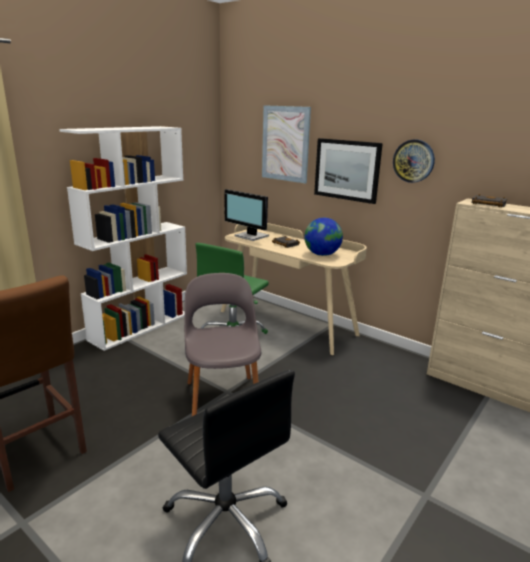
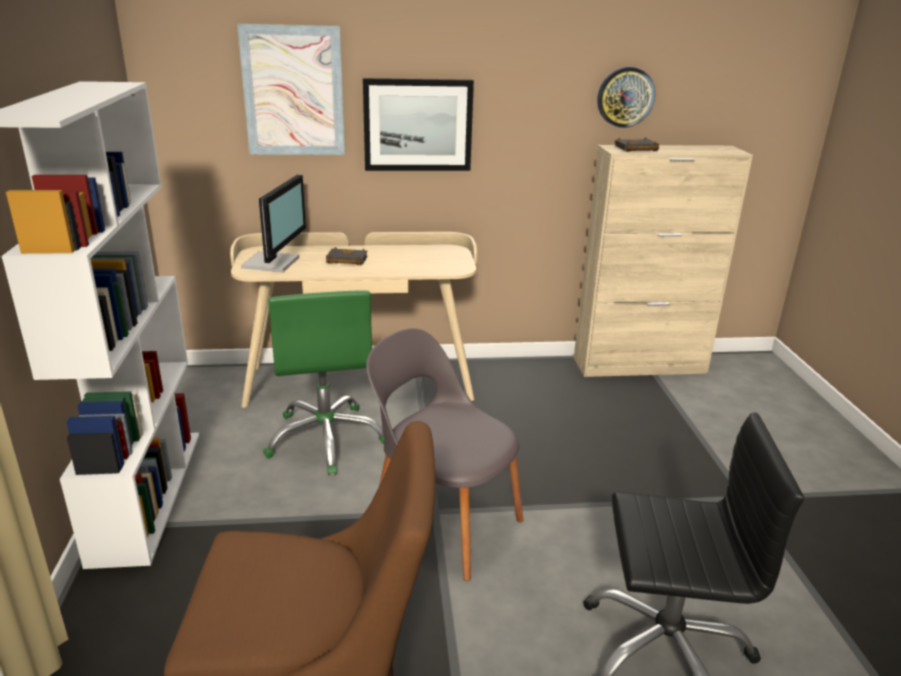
camera: 45 degrees left, 5 degrees up
monitor [224,189,269,241] -> monitor turned 75 degrees counterclockwise [241,175,306,272]
globe [304,218,343,256] -> none
wall clock [393,139,435,183] -> wall clock moved to [597,67,655,128]

